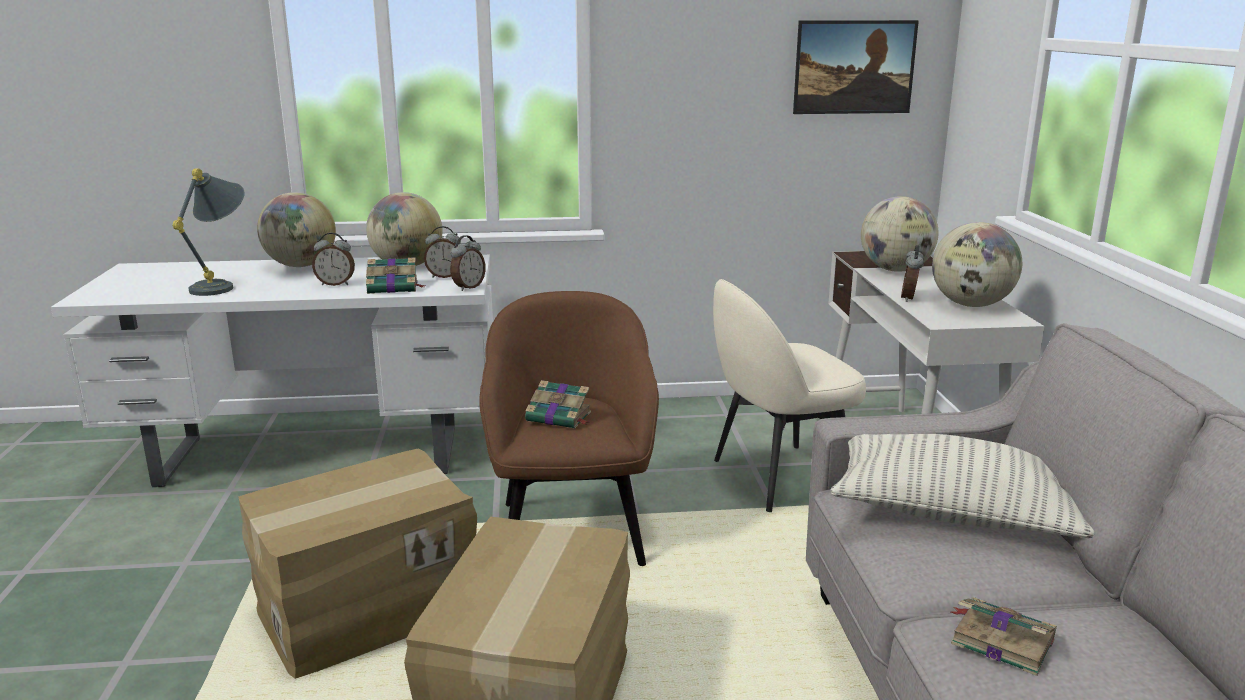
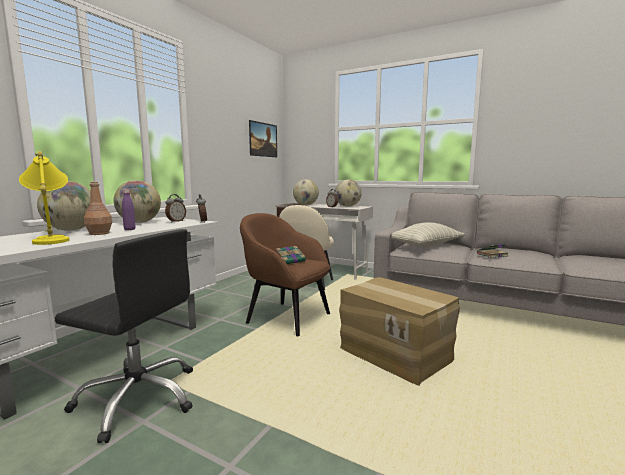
camera: 55 degrees left, 10 degrees down
grey table lamp [172,168,244,296] -> yellow table lamp [19,151,69,245]
cardboard box [238,448,477,679] -> none
alarm clock [312,233,355,286] -> purple bottle [122,189,136,230]
book [366,257,426,294] -> none
none -> black office chair [54,229,193,443]
none -> brown bottle [84,181,112,235]

